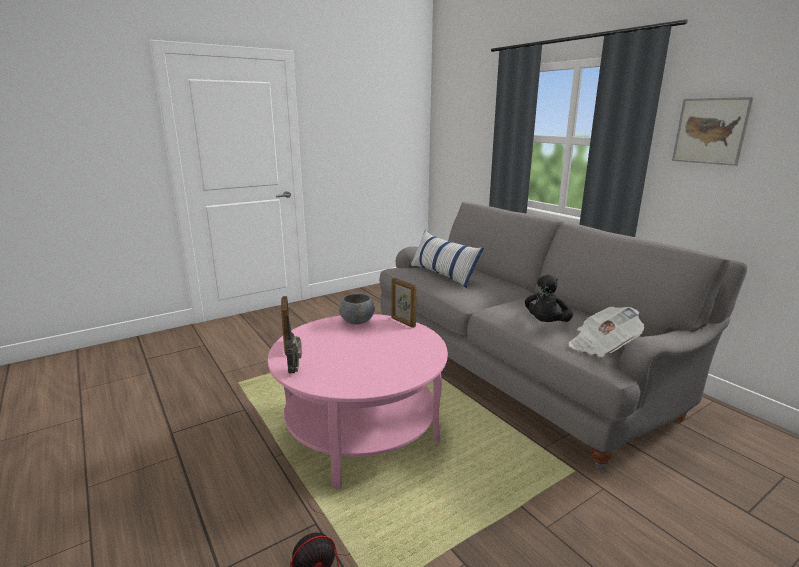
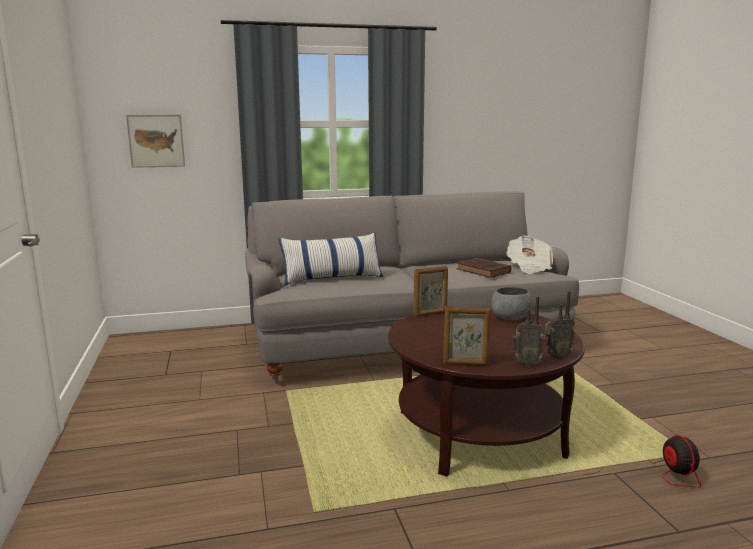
camera: 70 degrees left, 5 degrees down
pink coffee table [268,314,448,489] -> brown coffee table [388,308,585,477]
grey bowl [339,294,375,324] -> grey bowl moved to [491,287,533,321]
black plush toy [525,275,573,322] -> brown book [457,258,511,278]
picture [672,97,754,166] -> picture moved to [126,115,185,168]
none -> radio [544,291,575,360]

